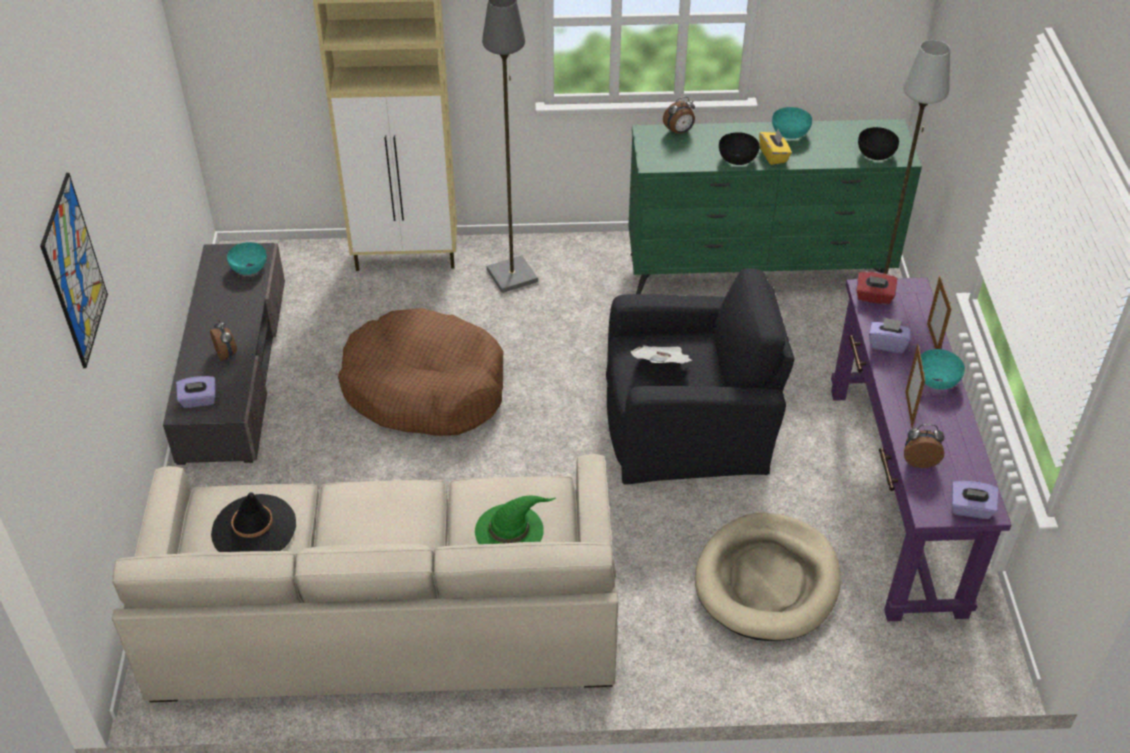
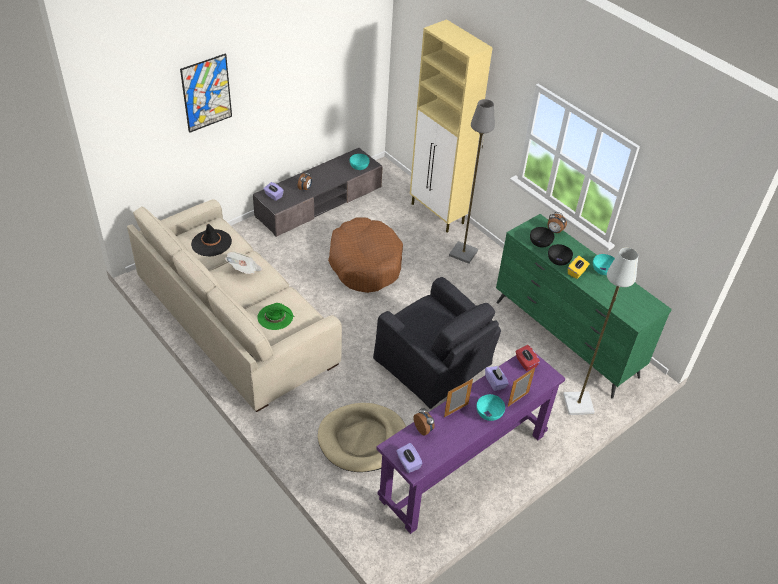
camera: 50 degrees right, 0 degrees up
newspaper [631,345,692,364] -> newspaper moved to [225,251,263,274]
black bowl [858,127,899,160] -> black bowl moved to [530,227,554,248]

